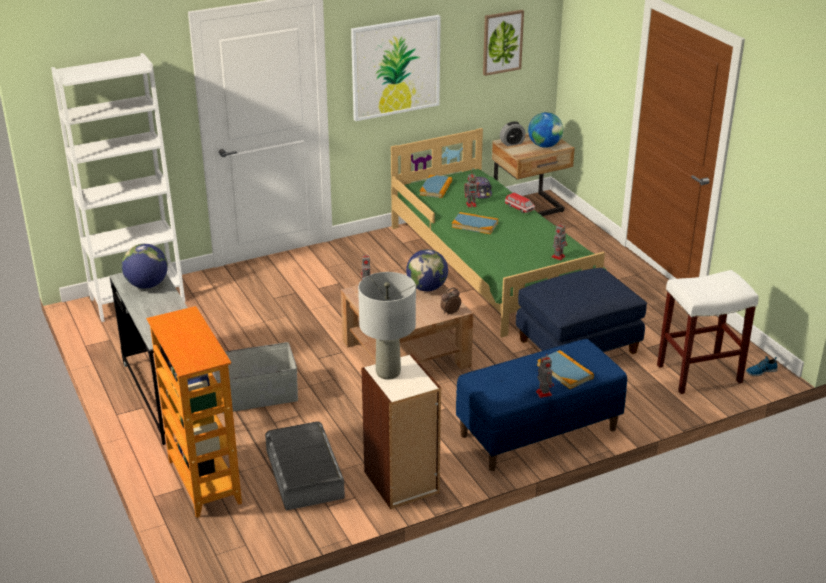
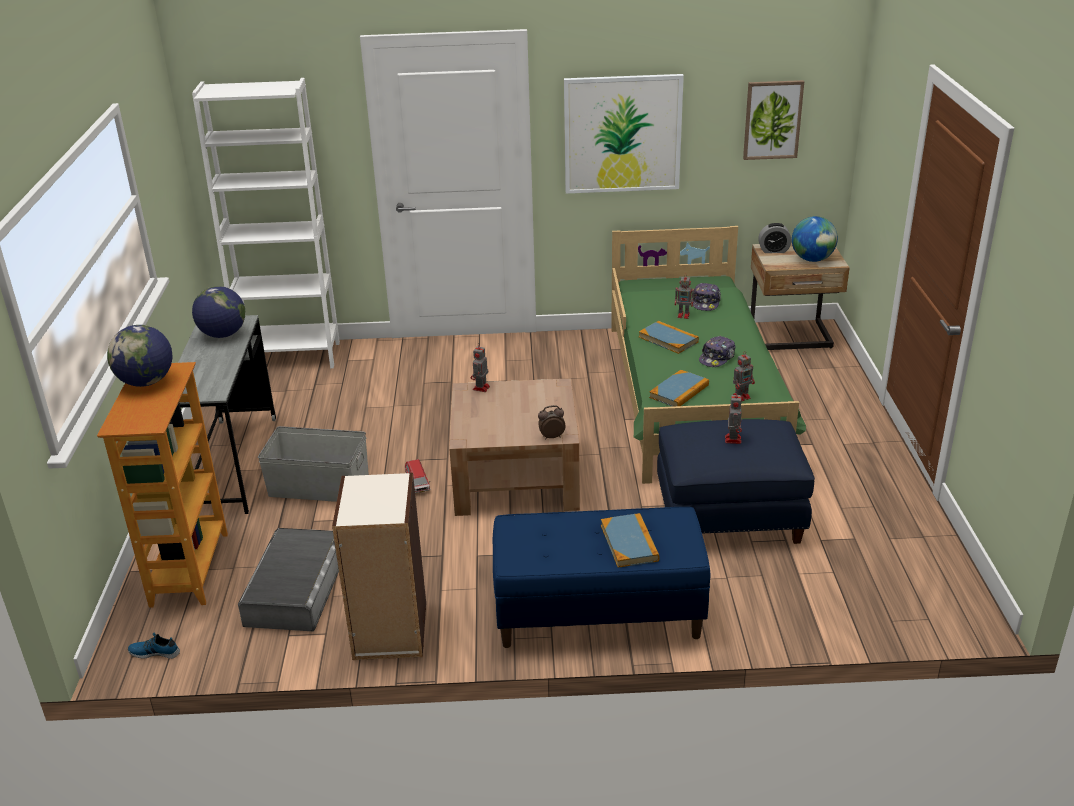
camera: 25 degrees right, 0 degrees up
grey table lamp [358,272,416,380] -> none
globe [406,249,448,291] -> globe moved to [107,325,173,387]
book [420,175,452,198] -> book moved to [649,370,709,407]
toy car [505,193,535,213] -> toy car moved to [405,459,431,493]
toy robot [536,356,554,398] -> toy robot moved to [725,391,742,444]
white stool [657,270,759,394] -> none
shoe [746,356,778,376] -> shoe moved to [128,633,180,659]
none -> cap [699,336,735,367]

